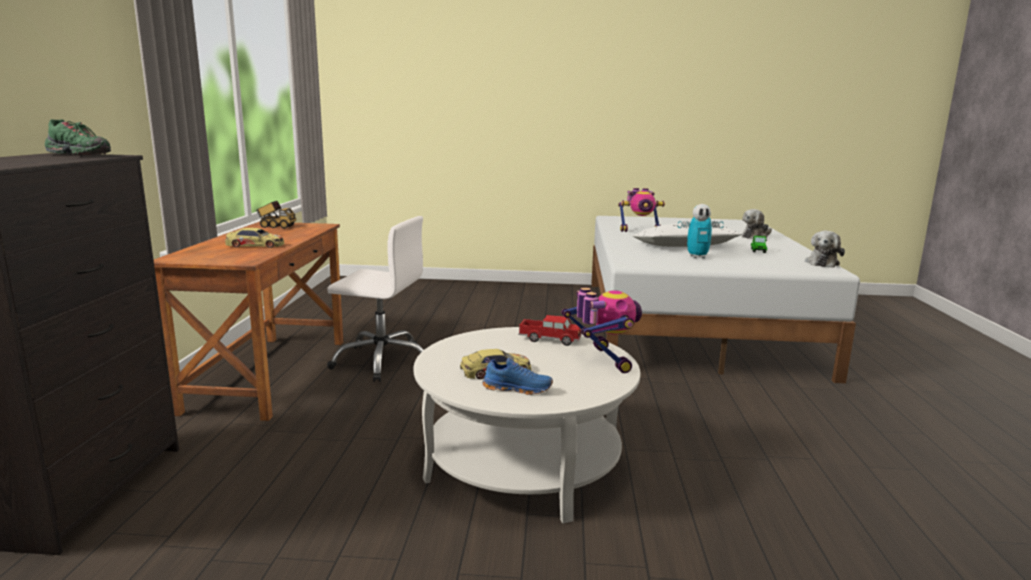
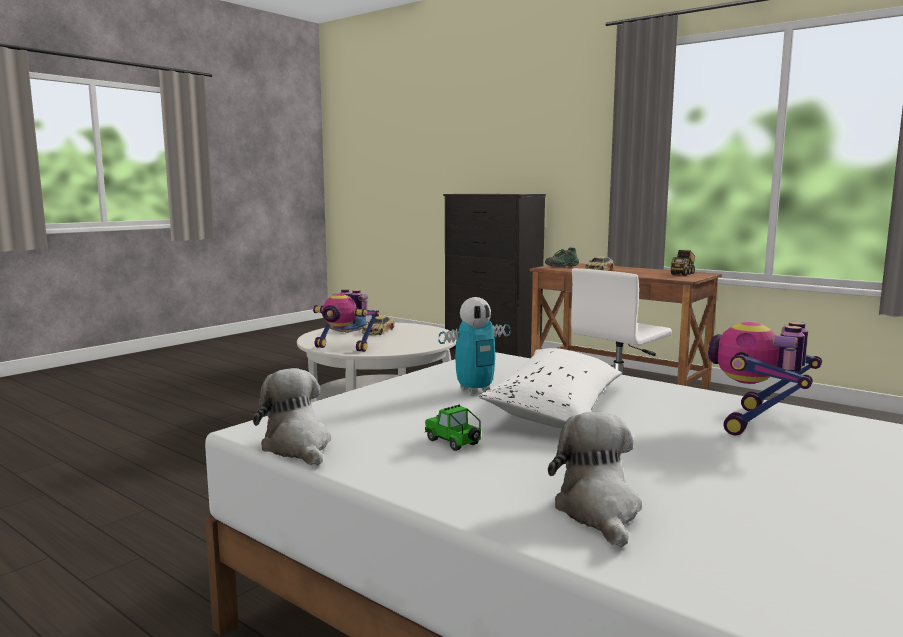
camera: 125 degrees right, 5 degrees down
green shoe [45,119,111,155] -> green shoe moved to [545,248,579,268]
toy truck [518,315,582,346] -> none
toy robot [678,204,724,258] -> toy robot turned 150 degrees counterclockwise [438,297,511,394]

